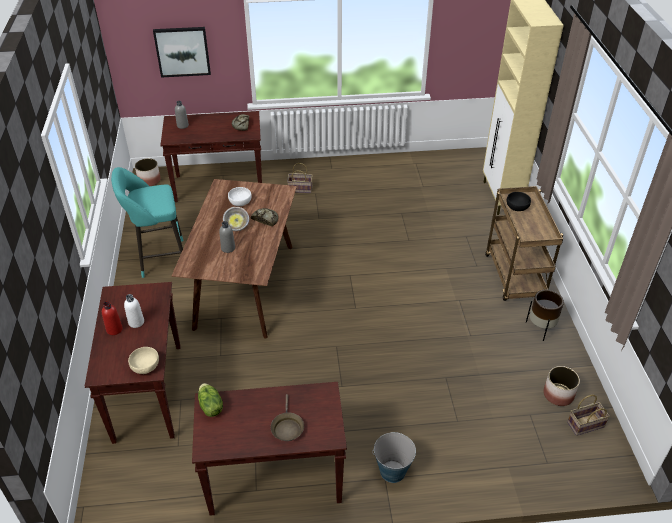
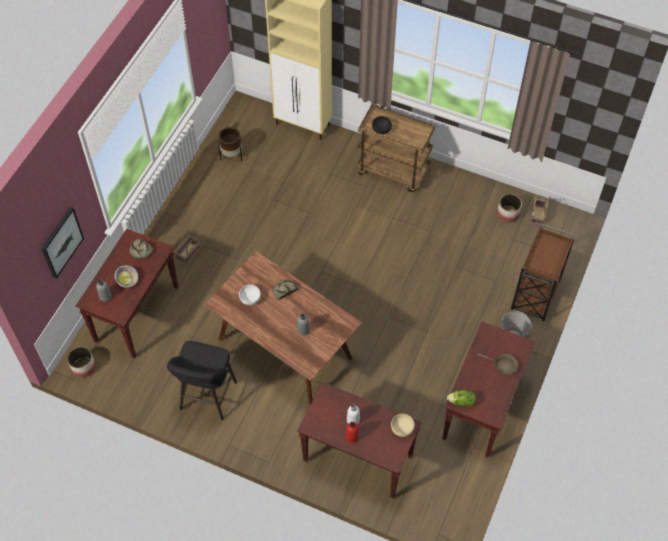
camera: 60 degrees left, 15 degrees up
turquoise stool [111,167,184,278] -> black stool [167,341,237,420]
bowl [223,207,249,231] -> bowl moved to [115,265,138,288]
brown planter [526,289,564,341] -> brown planter moved to [218,127,242,161]
none -> brown cart [511,224,575,321]

